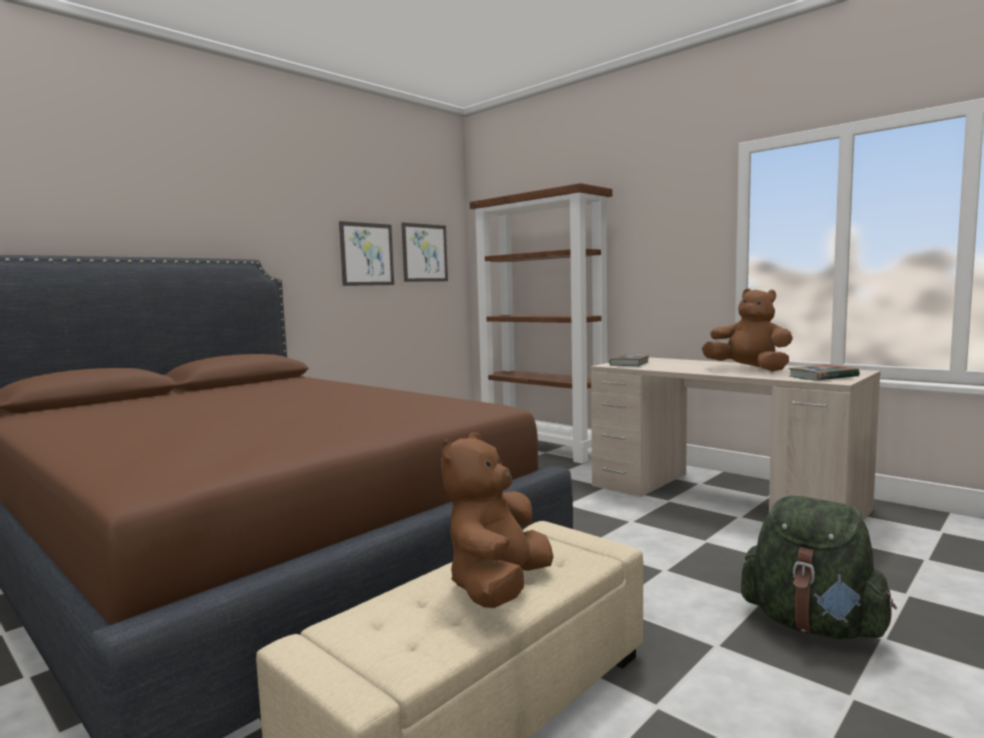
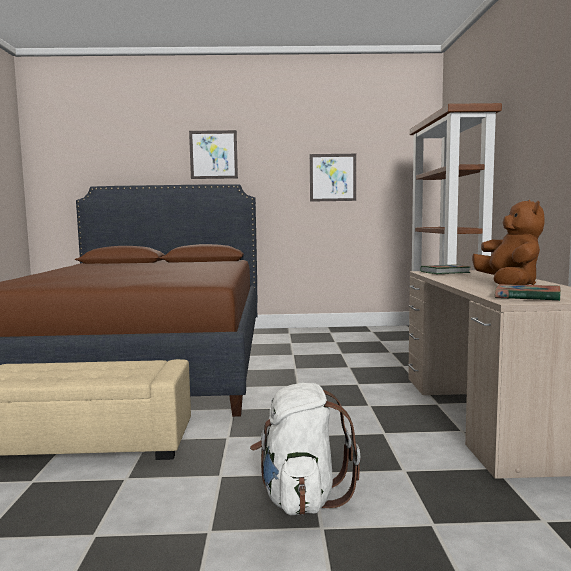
camera: 45 degrees right, 0 degrees up
picture [401,222,448,282] -> picture moved to [189,130,238,179]
brown plush toy [441,432,554,608] -> none
green backpack [741,496,897,639] -> white backpack [250,383,360,515]

